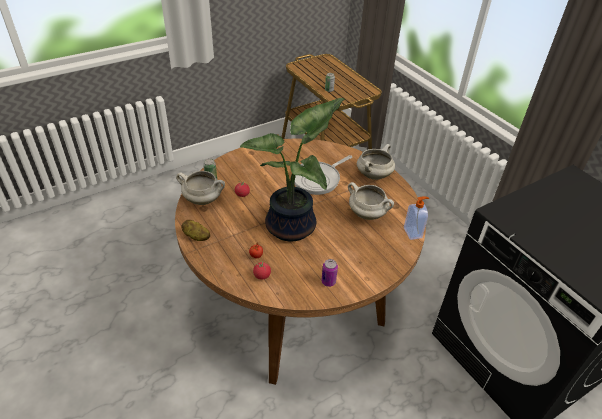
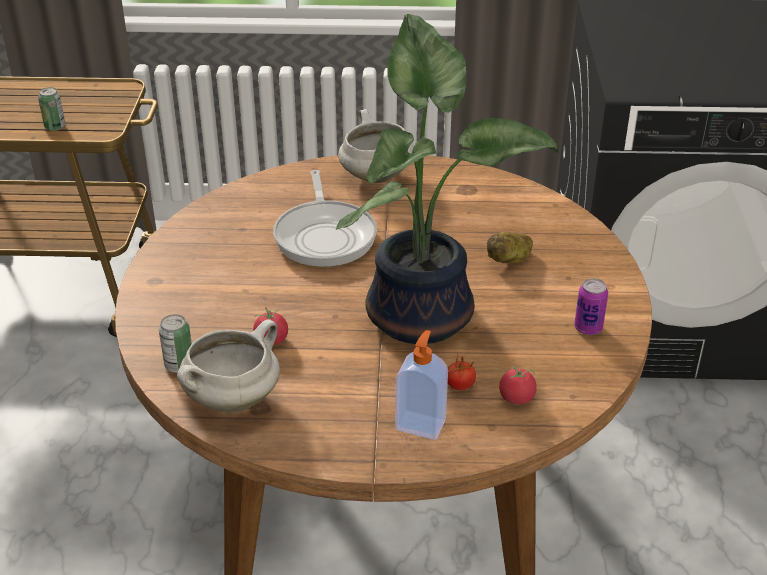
camera: 55 degrees left, 5 degrees down
potato [181,220,210,241] -> potato moved to [487,232,533,263]
white cooking pot [348,182,394,220] -> none
soap dispenser [404,197,429,240] -> soap dispenser moved to [395,330,448,440]

